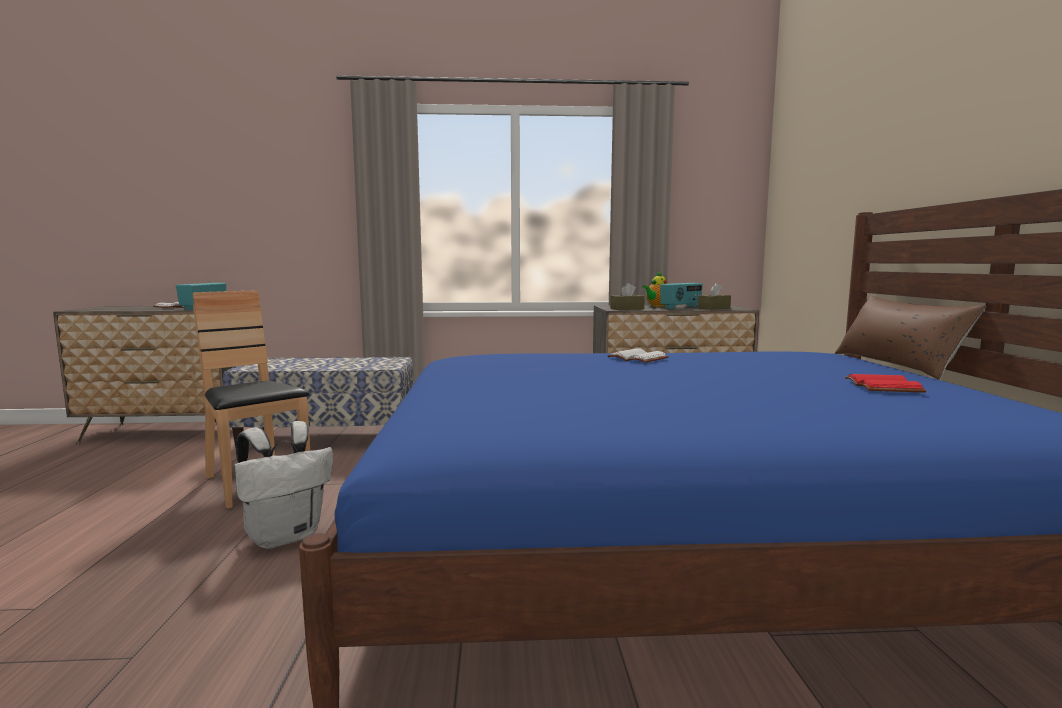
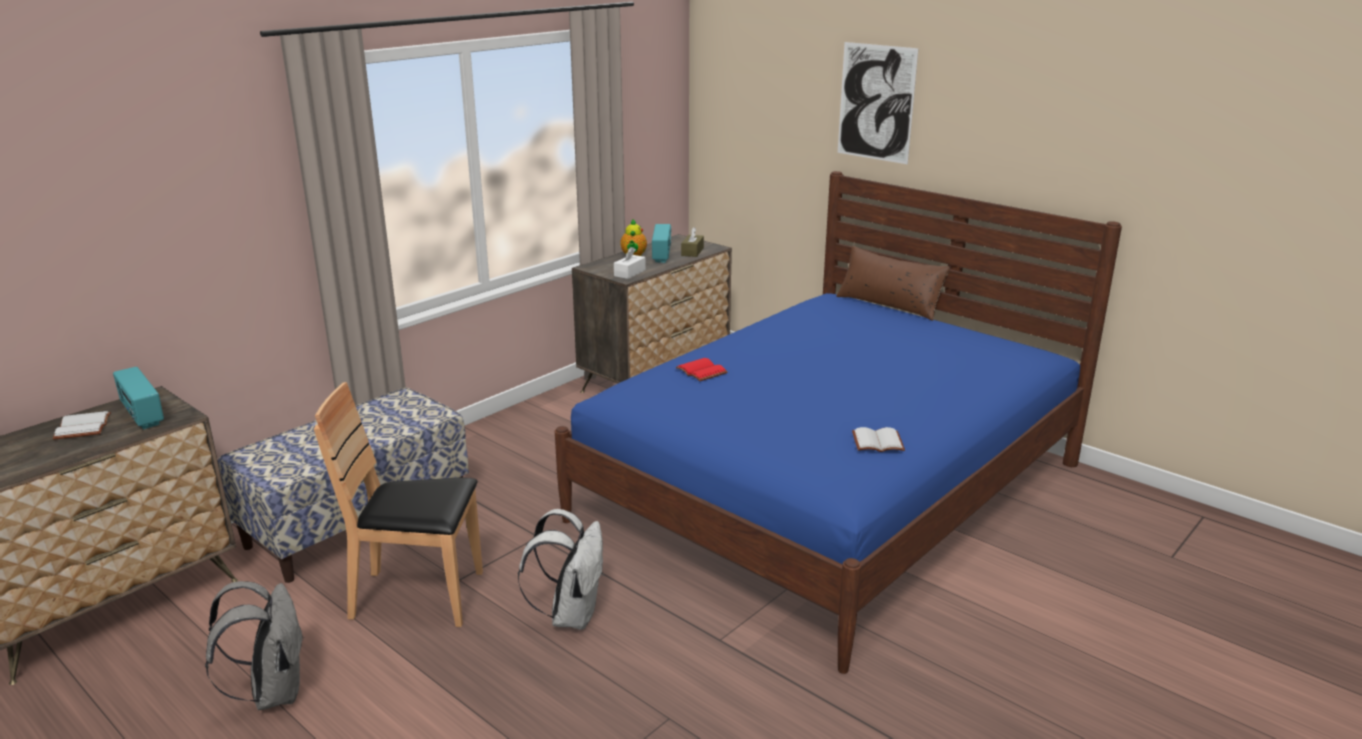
camera: 45 degrees left, 15 degrees up
white book [608,348,669,363] -> white book moved to [852,427,905,452]
brown tissue box [610,283,645,310] -> white tissue box [614,247,646,279]
red book [845,374,927,393] -> red book moved to [676,358,728,381]
none -> grey backpack [205,581,304,711]
none -> picture [838,42,918,164]

